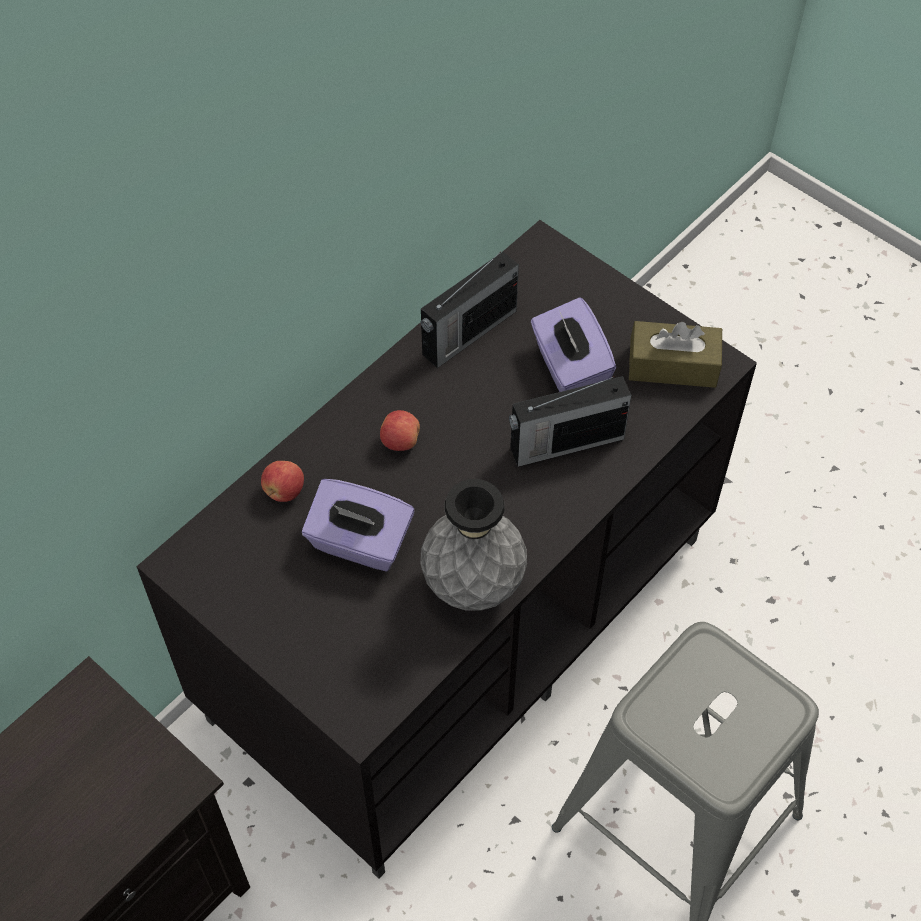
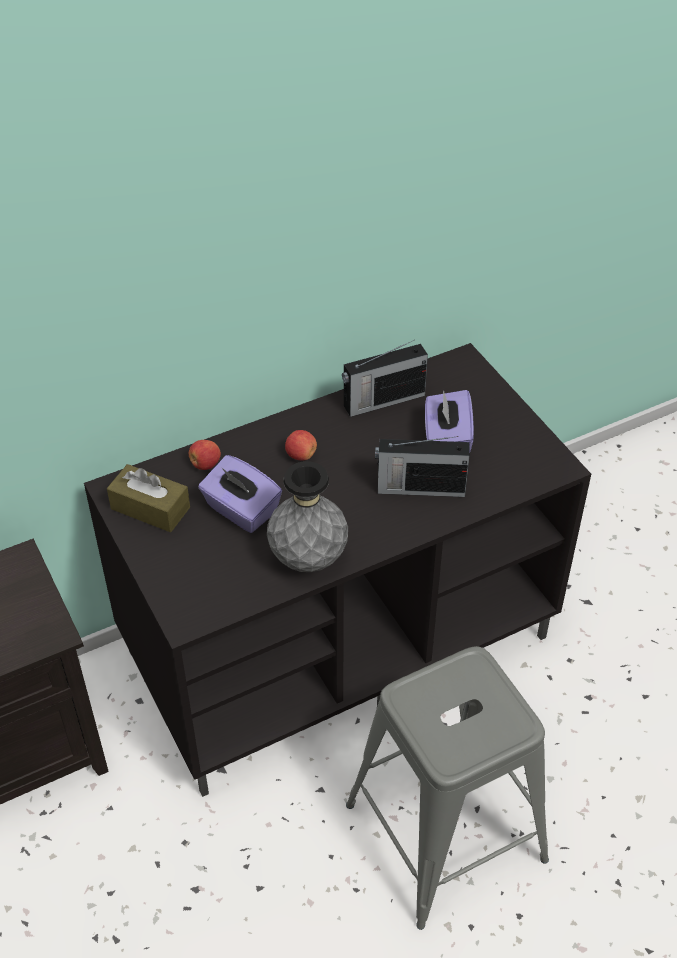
camera: 20 degrees right, 10 degrees down
brown tissue box [629,321,722,388] -> brown tissue box moved to [107,464,190,532]

